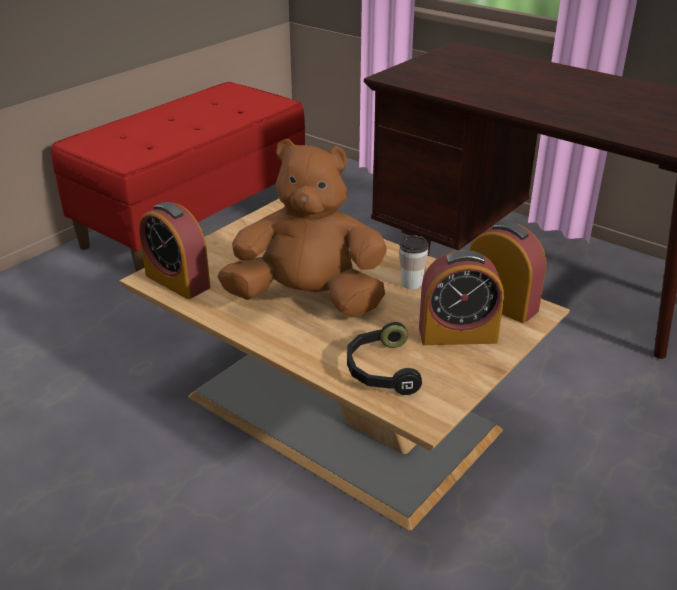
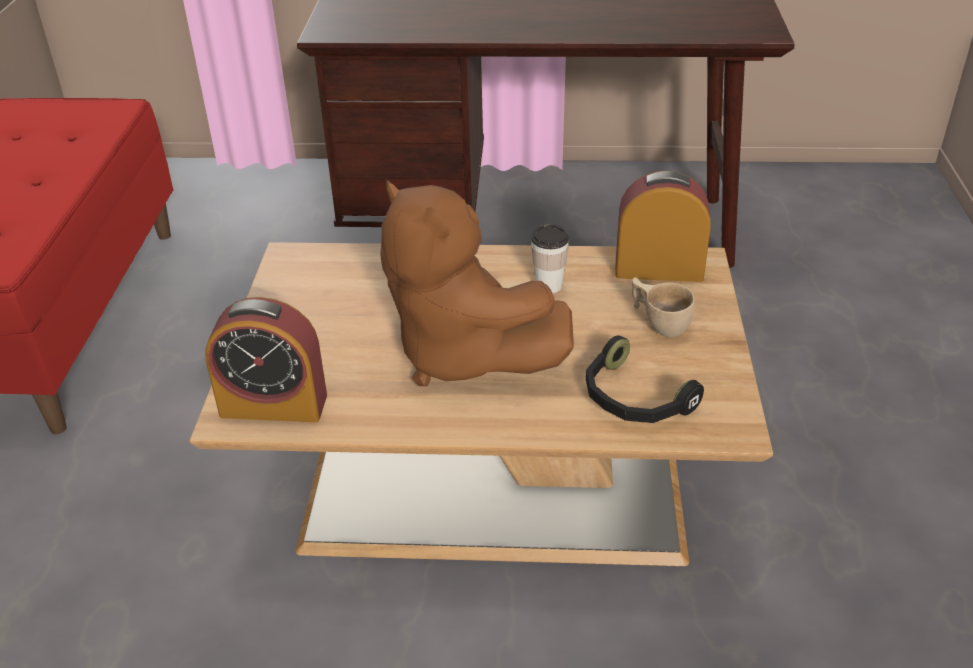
camera: 35 degrees left, 5 degrees up
brown plush toy [217,139,387,317] -> brown plush toy turned 105 degrees counterclockwise [380,180,574,386]
alarm clock [419,250,504,345] -> beige cup [632,277,695,337]

